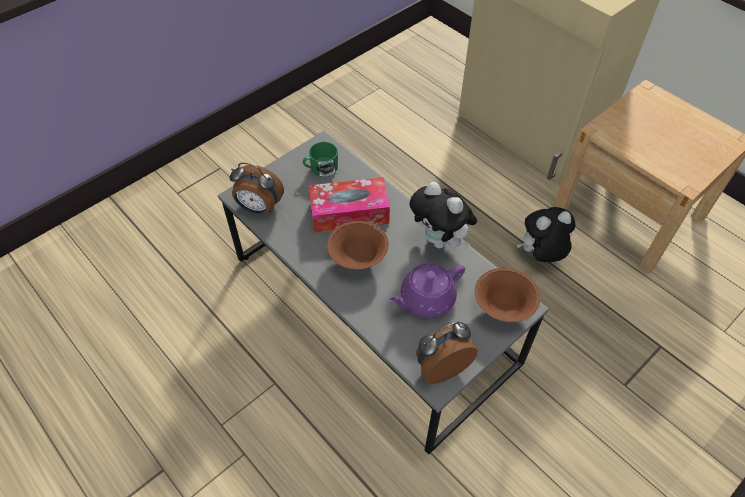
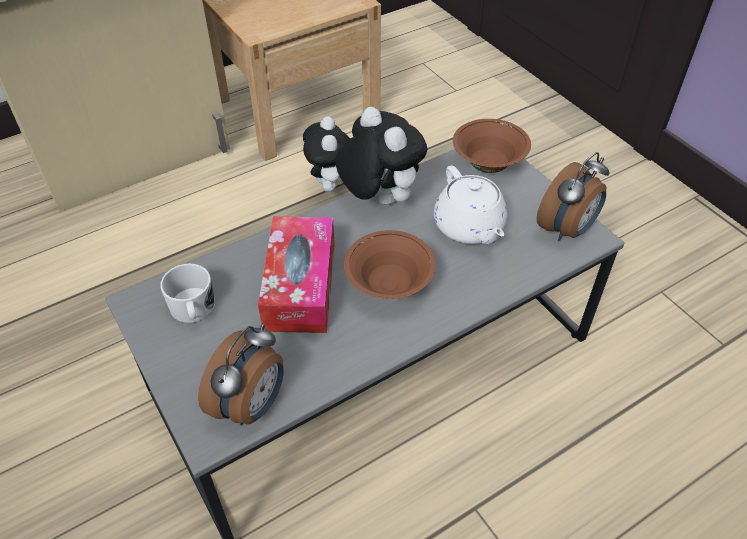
camera: 80 degrees left, 5 degrees down
green mug [303,142,338,177] -> white mug [160,263,215,323]
purple teapot [388,263,465,318] -> white teapot [434,165,507,244]
plush toy [410,182,477,248] -> plush toy turned 90 degrees counterclockwise [335,107,427,205]
alarm clock [416,322,478,384] -> alarm clock turned 120 degrees counterclockwise [537,152,609,241]

